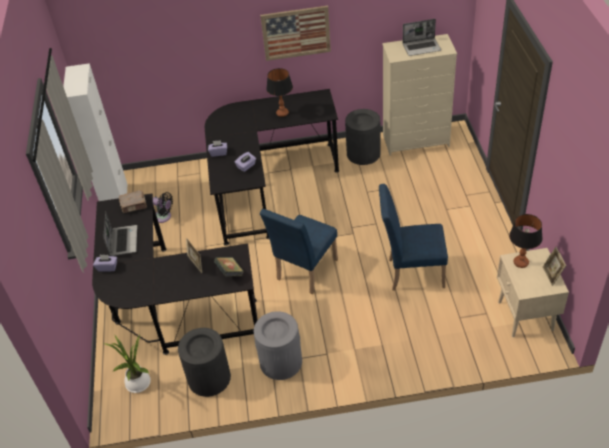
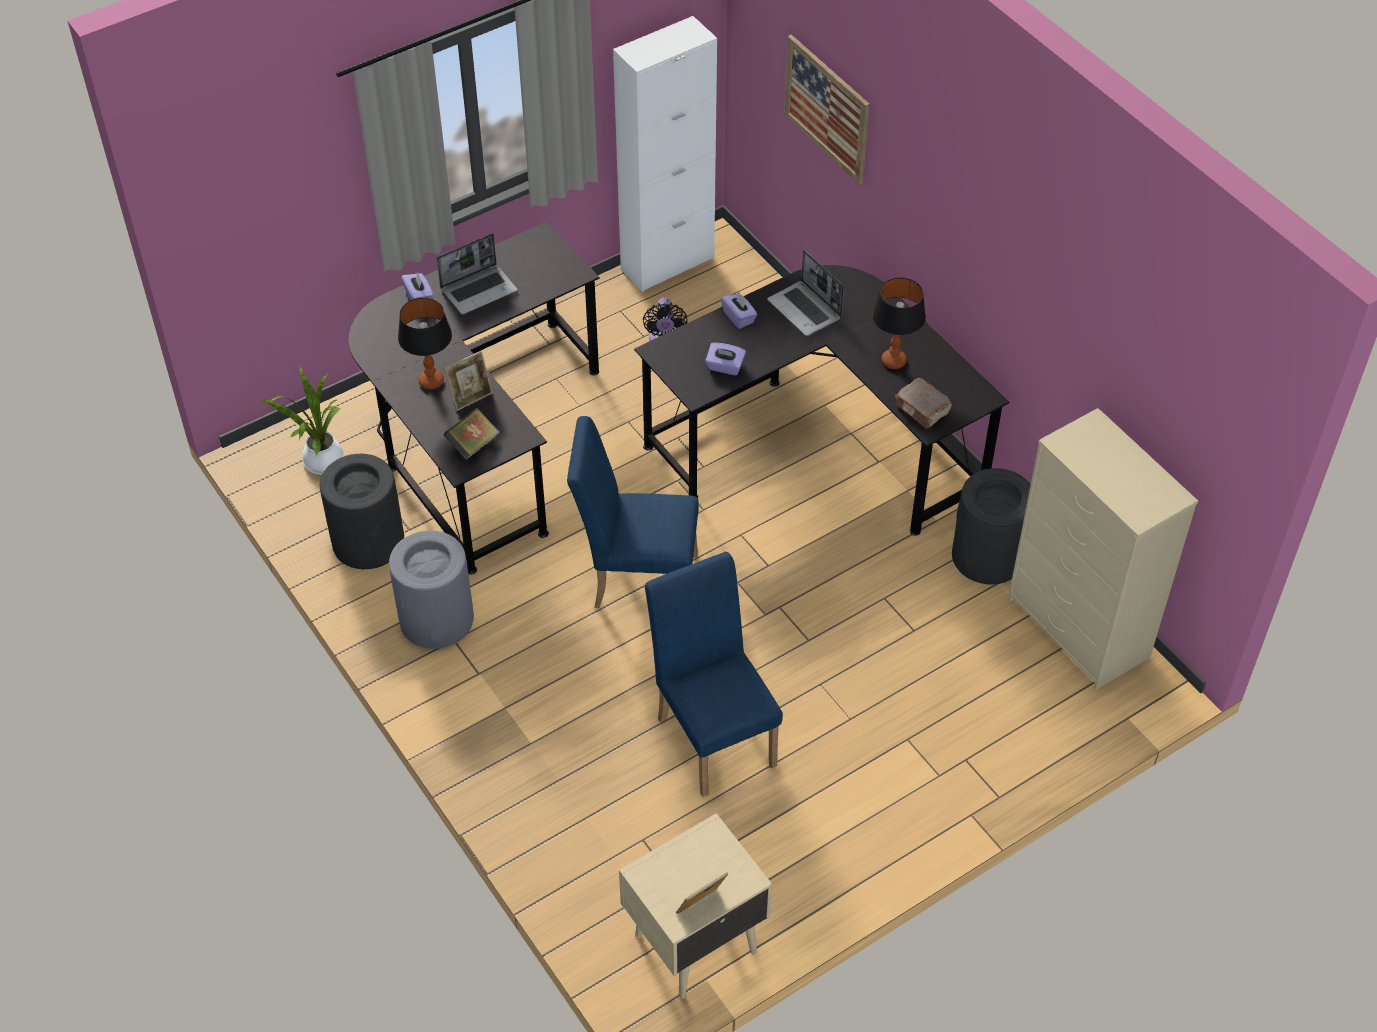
camera: 60 degrees right, 5 degrees up
brown book [119,190,147,213] -> brown book moved to [895,378,951,429]
picture [260,6,331,61] -> picture moved to [784,34,870,185]
laptop [403,19,441,56] -> laptop moved to [767,250,844,336]
table lamp [509,214,542,268] -> table lamp moved to [398,298,452,389]

